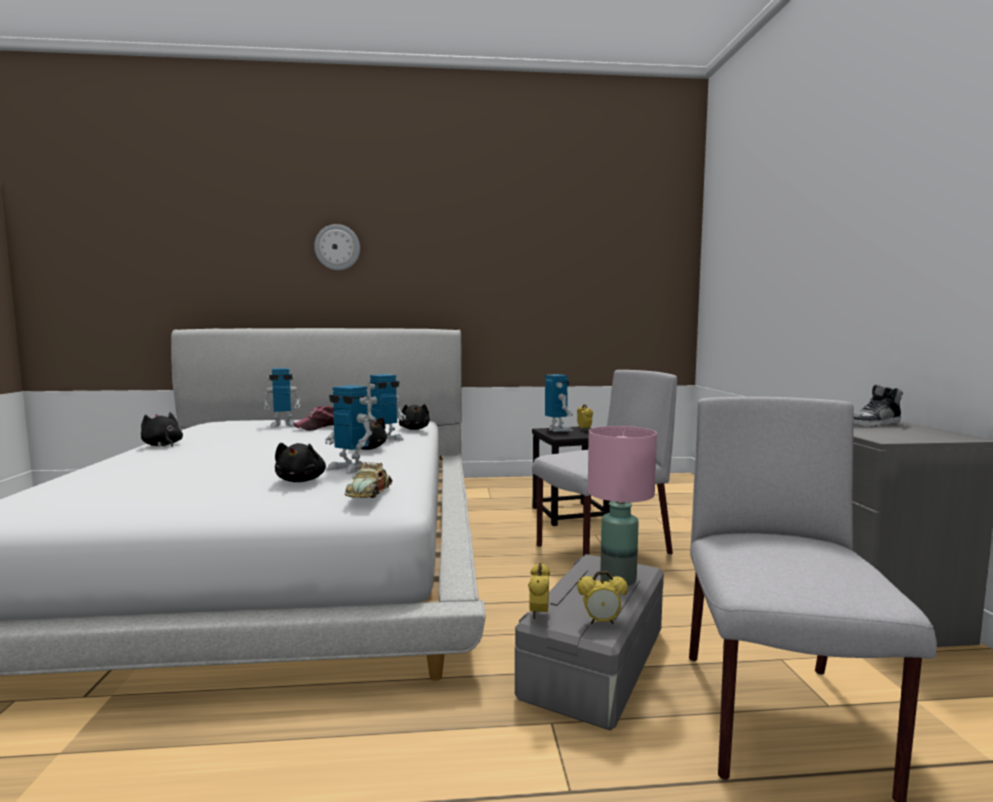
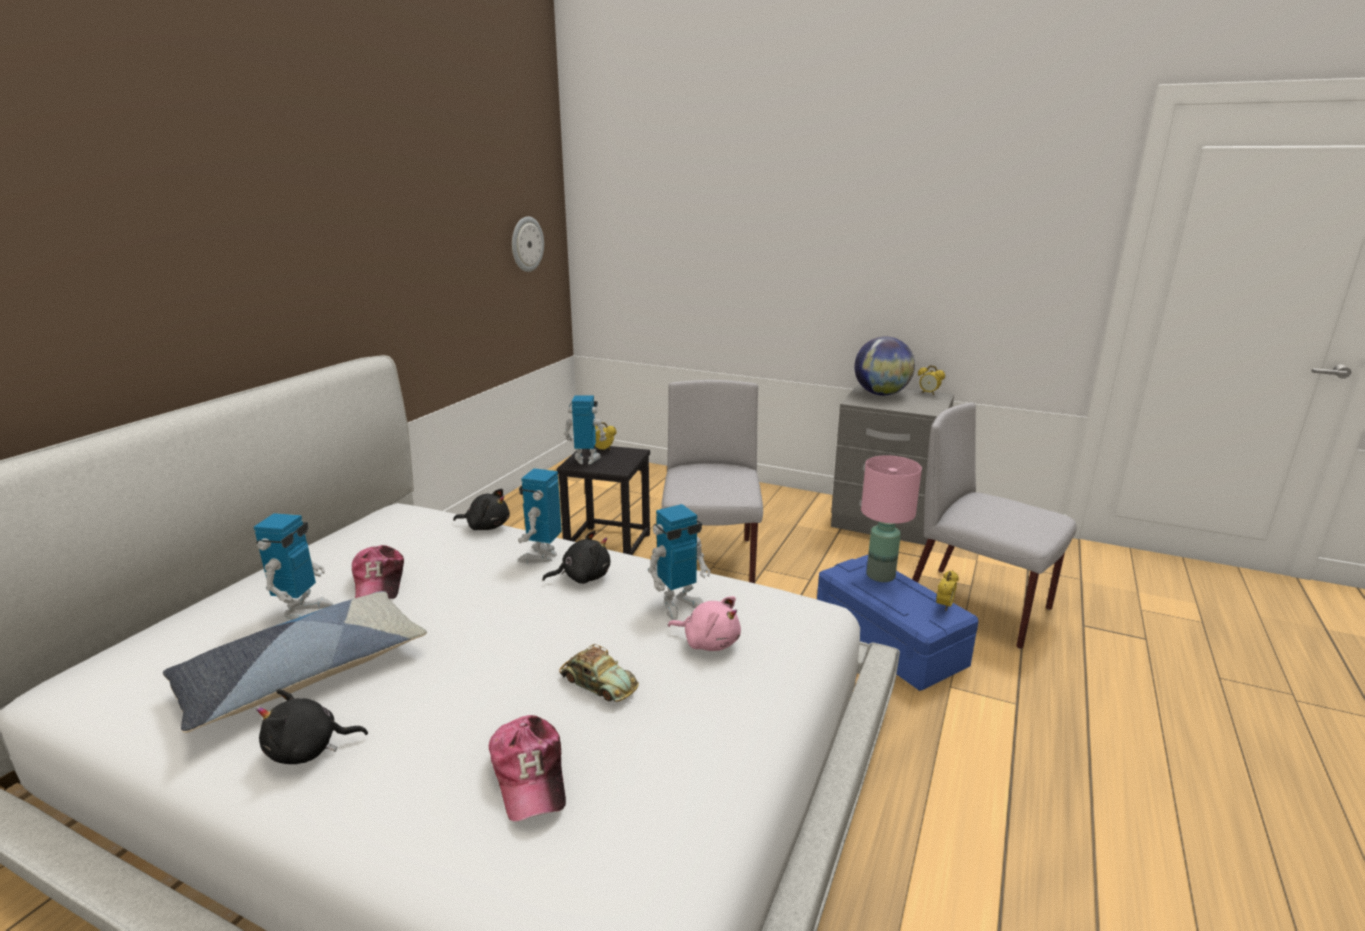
camera: 60 degrees left, 15 degrees up
black plush toy [275,443,326,482] -> pink plush toy [668,596,741,651]
wall clock [314,224,360,270] -> wall clock moved to [512,216,544,272]
toy car [345,462,393,498] -> toy car moved to [559,644,639,702]
toy robot [368,374,406,443] -> toy robot turned 150 degrees counterclockwise [518,468,562,563]
grey storage box [515,554,664,730] -> blue storage box [817,555,979,691]
alarm clock [528,563,550,619] -> alarm clock moved to [918,366,945,395]
shoe [854,384,903,427] -> globe [854,337,915,395]
none -> pillow [163,591,427,733]
none -> cap [489,715,566,822]

